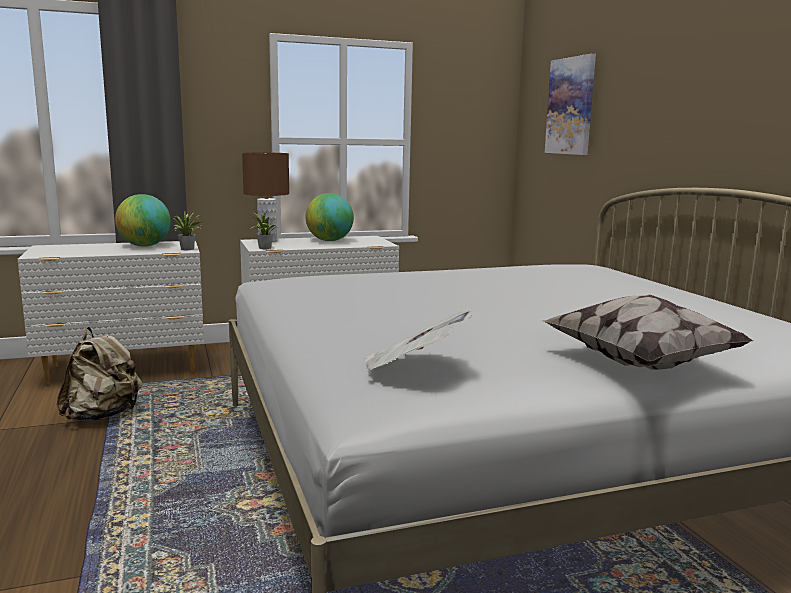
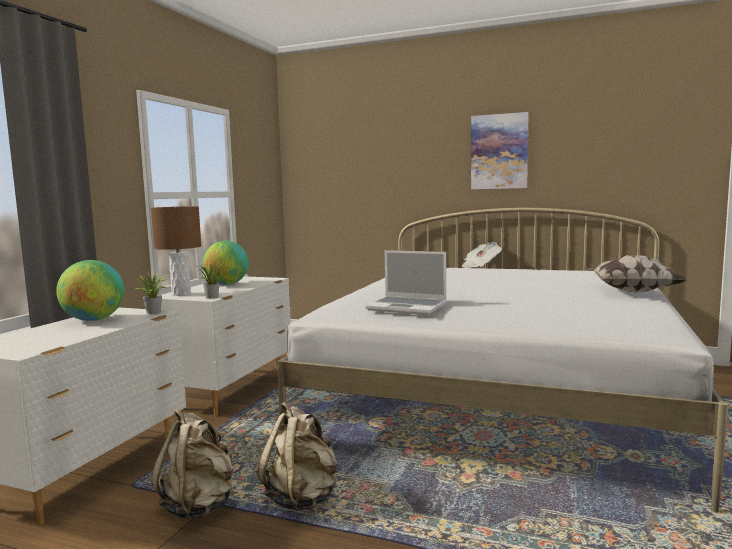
camera: 50 degrees left, 5 degrees down
newspaper [365,311,472,372] -> newspaper moved to [461,242,502,268]
picture [545,54,596,155] -> picture moved to [471,112,529,189]
none -> beige backpack [258,402,337,511]
none -> laptop [365,250,447,315]

